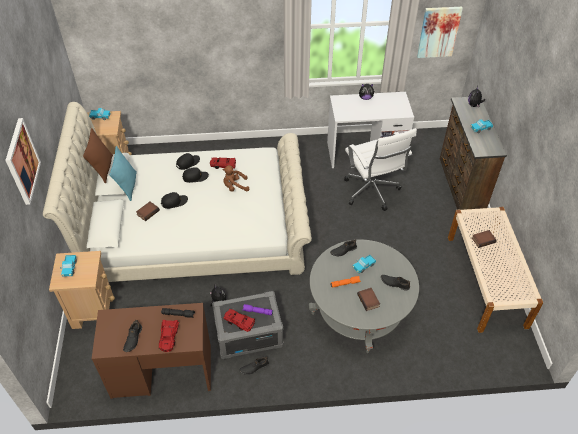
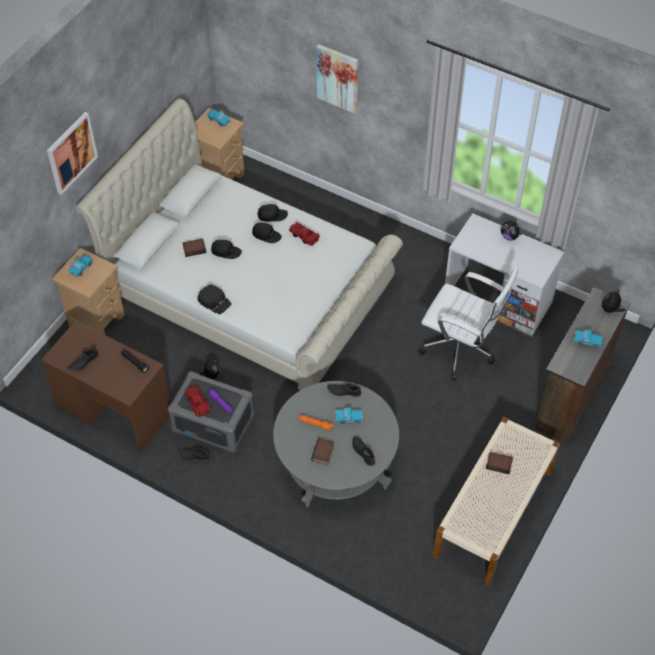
camera: 35 degrees right, 5 degrees up
brown pillow [83,128,113,183] -> none
turquoise pillow [110,146,137,201] -> none
red toy car [159,320,179,352] -> none
brown plush toy [222,165,249,192] -> none
white office chair [344,128,417,211] -> white office chair turned 75 degrees counterclockwise [419,266,518,380]
picture [417,7,463,58] -> picture moved to [317,44,358,113]
none -> black cap [197,285,231,314]

